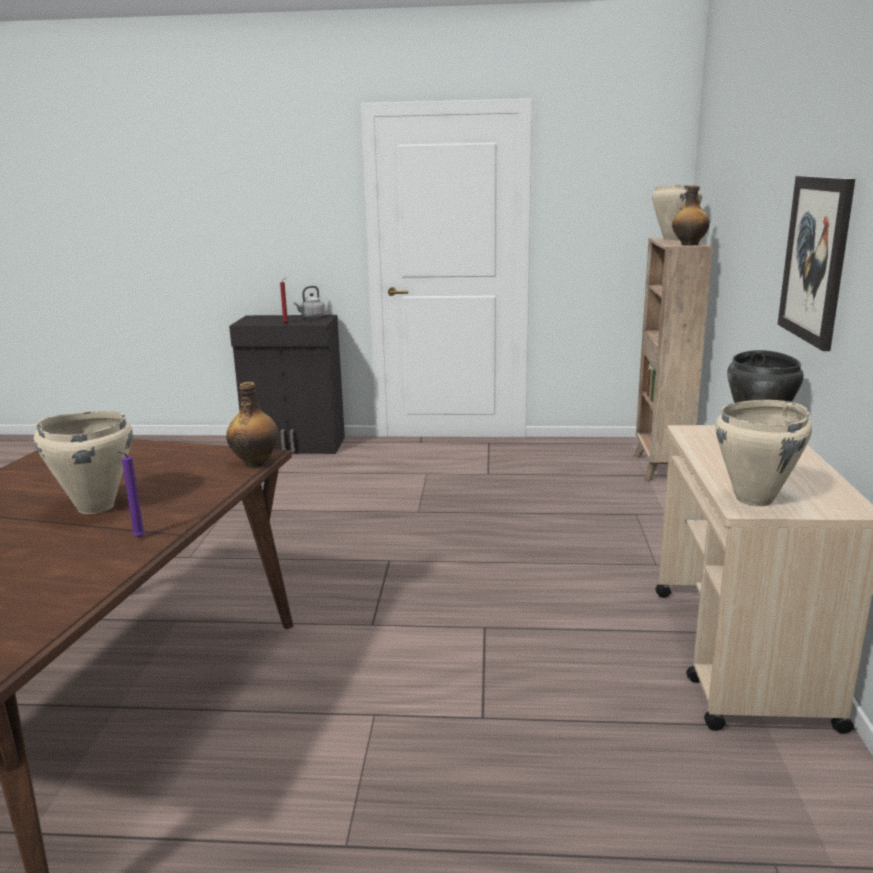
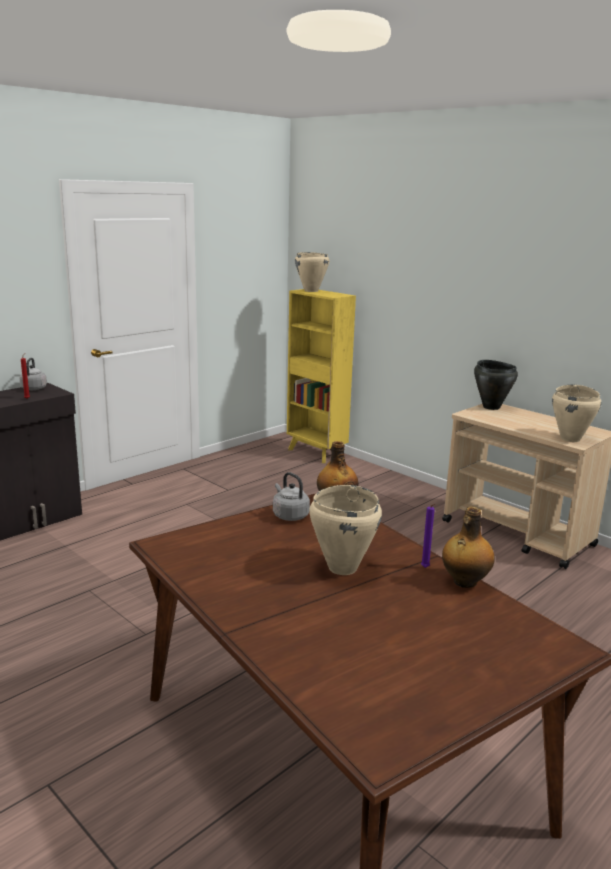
camera: 50 degrees left, 0 degrees up
brown bookcase [633,238,713,482] -> yellow bookcase [287,289,356,463]
bottle [672,185,710,245] -> bottle moved to [442,507,495,588]
picture [777,176,855,351] -> none
none -> grey kettle [273,472,310,521]

